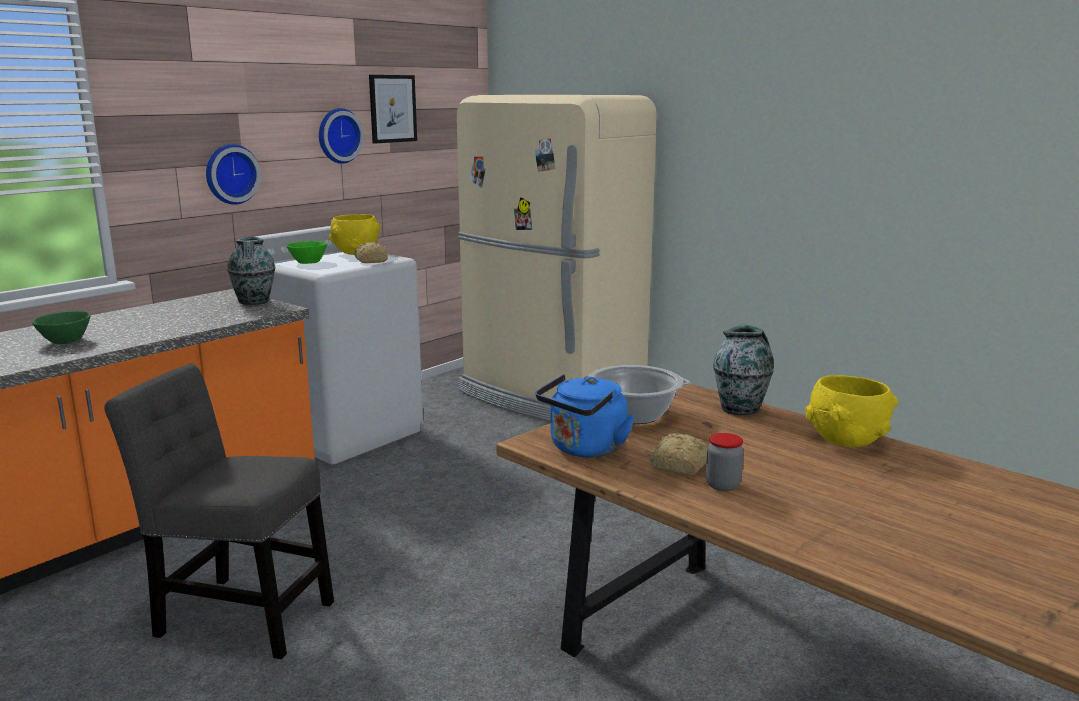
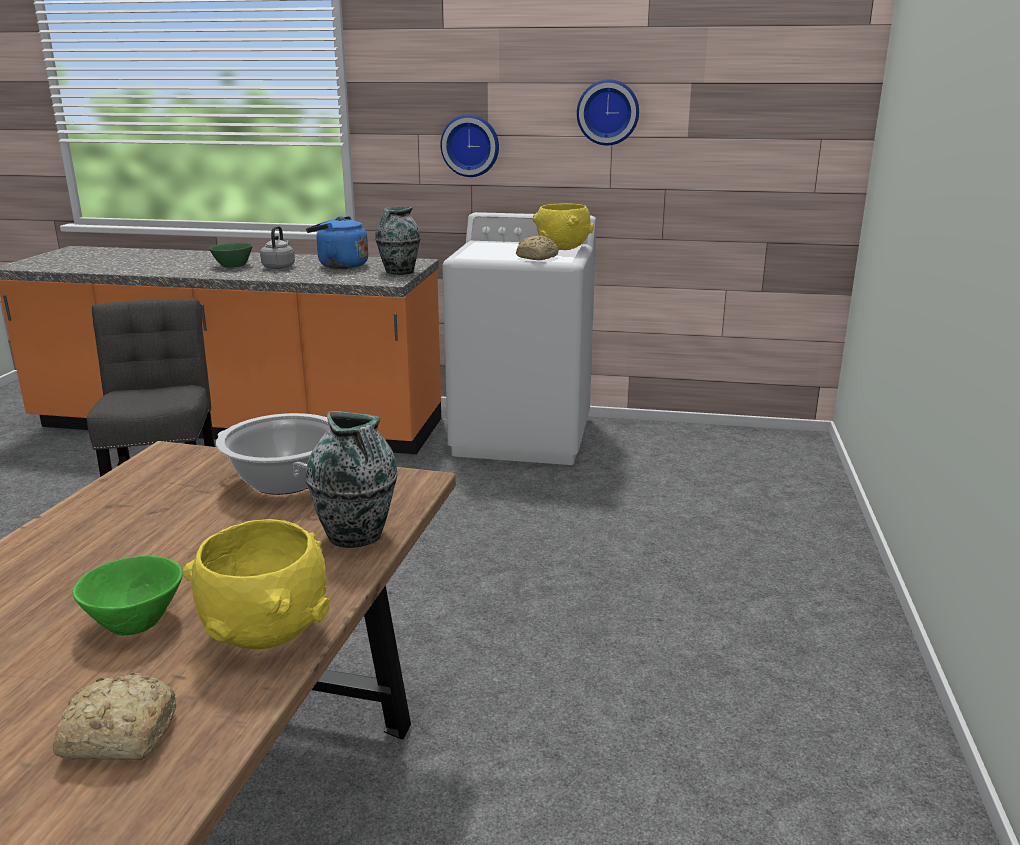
camera: 60 degrees right, 5 degrees up
green bowl [286,241,327,264] -> green bowl moved to [73,556,183,636]
picture [369,75,417,144] -> none
beige fridge [457,95,657,421] -> none
blue kettle [536,374,634,457] -> blue kettle moved to [306,216,368,269]
bread [650,433,708,476] -> bread moved to [53,672,176,760]
jar [706,433,744,491] -> none
none -> grey kettle [260,226,295,269]

